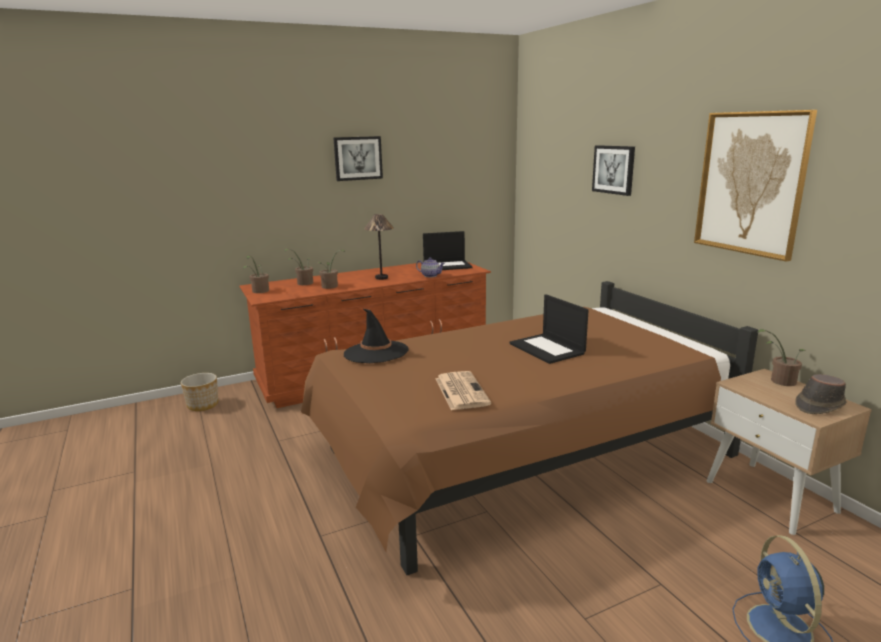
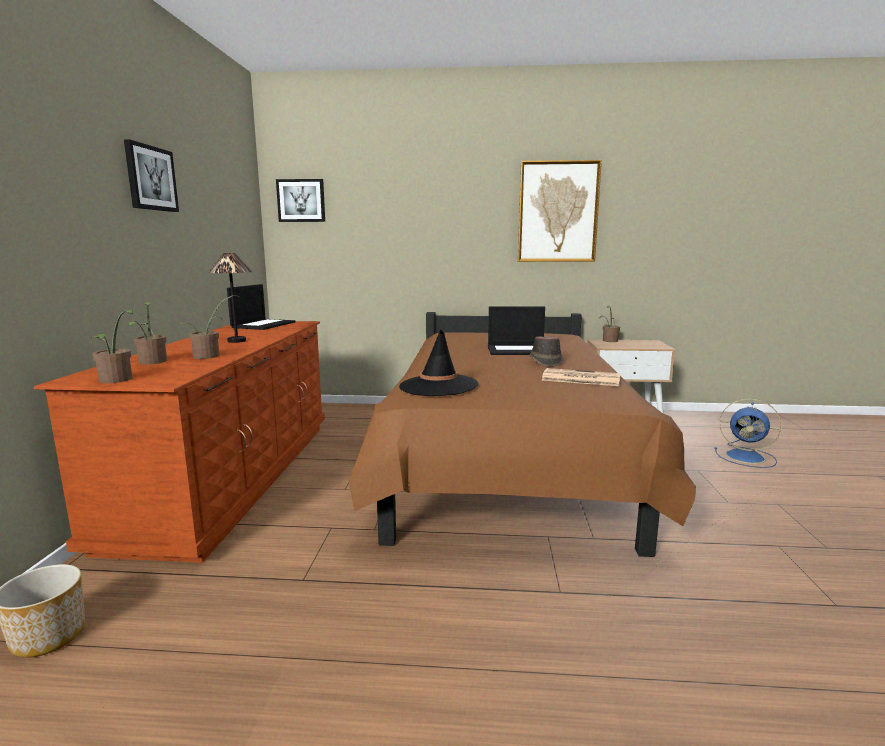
camera: 60 degrees left, 5 degrees down
teapot [416,257,445,277] -> none
picture [592,145,635,196] -> picture moved to [276,179,325,222]
brown hat [795,374,847,414] -> brown hat moved to [530,336,563,367]

